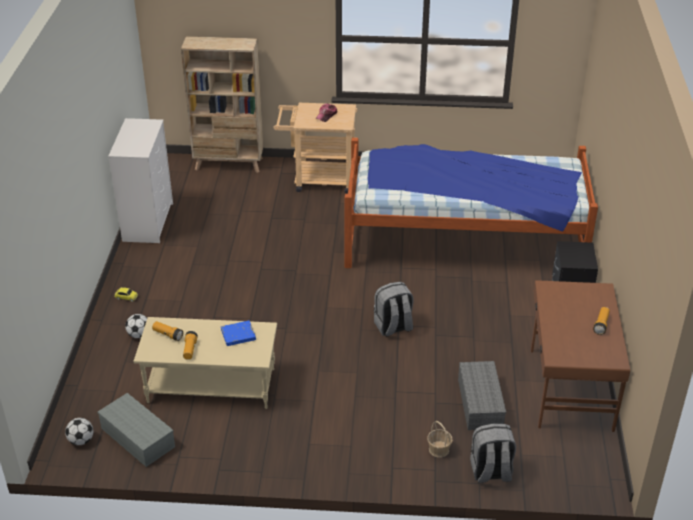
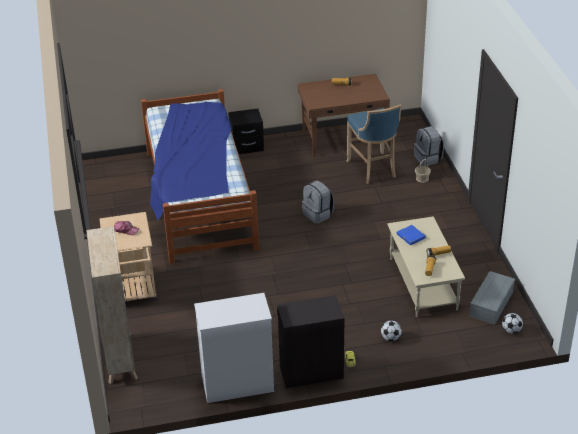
camera: 105 degrees left, 0 degrees up
grey storage box [458,361,506,430] -> blue stool [346,104,402,184]
none -> black cabinet [277,295,344,388]

